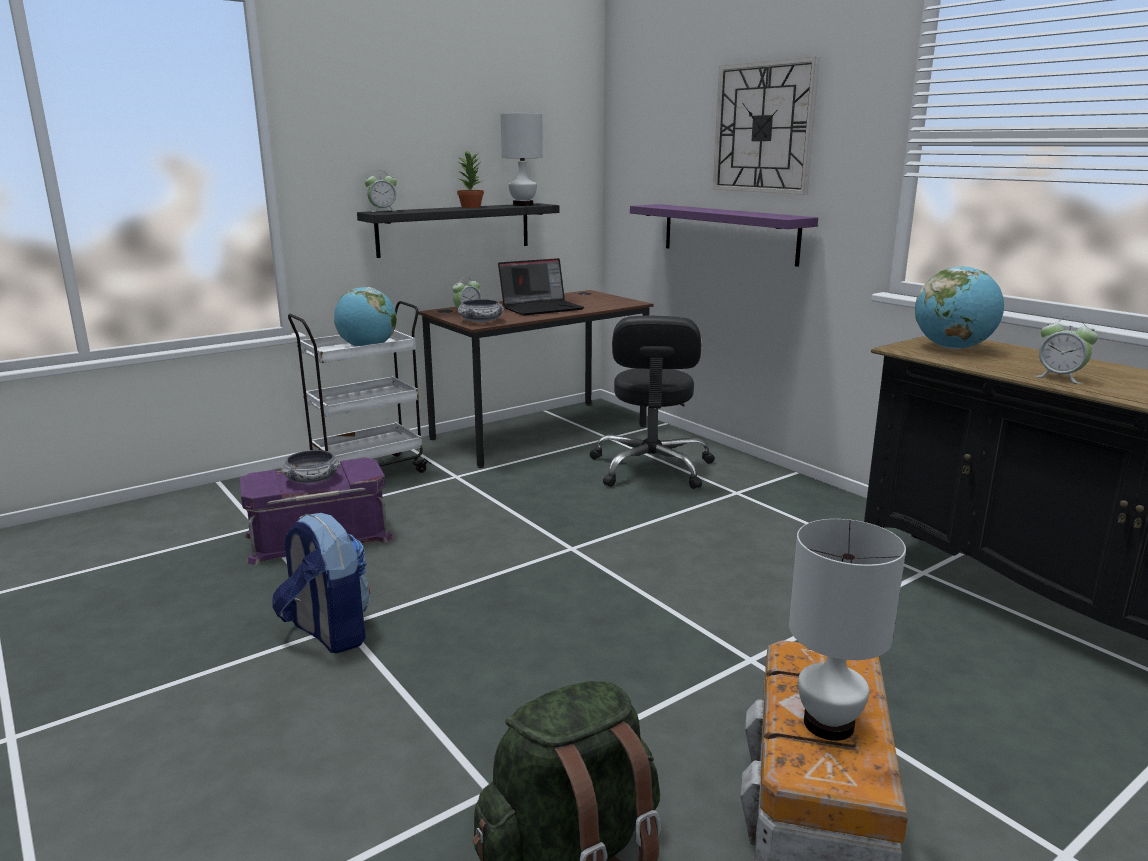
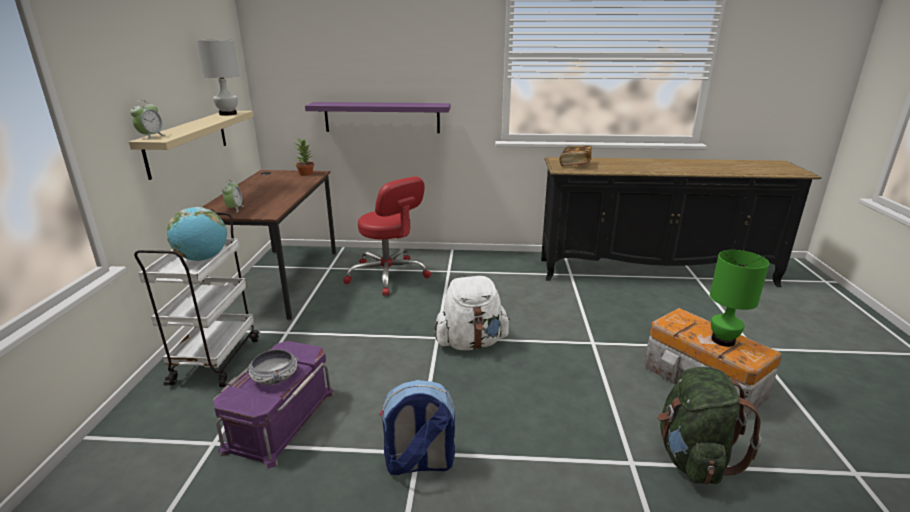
camera: 50 degrees left, 5 degrees up
black shelf [357,203,560,258] -> beige shelf [129,111,254,180]
potted plant [457,150,484,208] -> potted plant moved to [295,138,314,176]
bowl [458,299,504,322] -> none
laptop [498,258,584,316] -> none
black office chair [590,316,715,489] -> red office chair [343,176,431,296]
wall clock [713,57,819,195] -> none
white table lamp [789,519,906,741] -> green table lamp [710,250,769,347]
globe [915,266,1004,349] -> book [560,146,592,166]
alarm clock [1035,316,1098,384] -> none
none -> white backpack [435,276,510,350]

